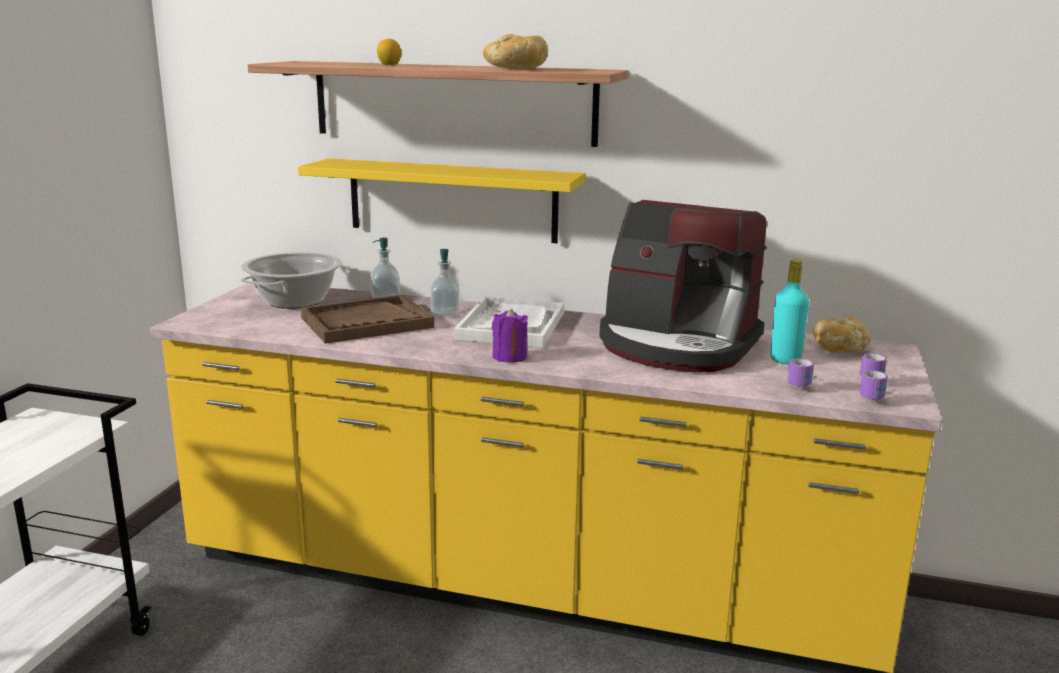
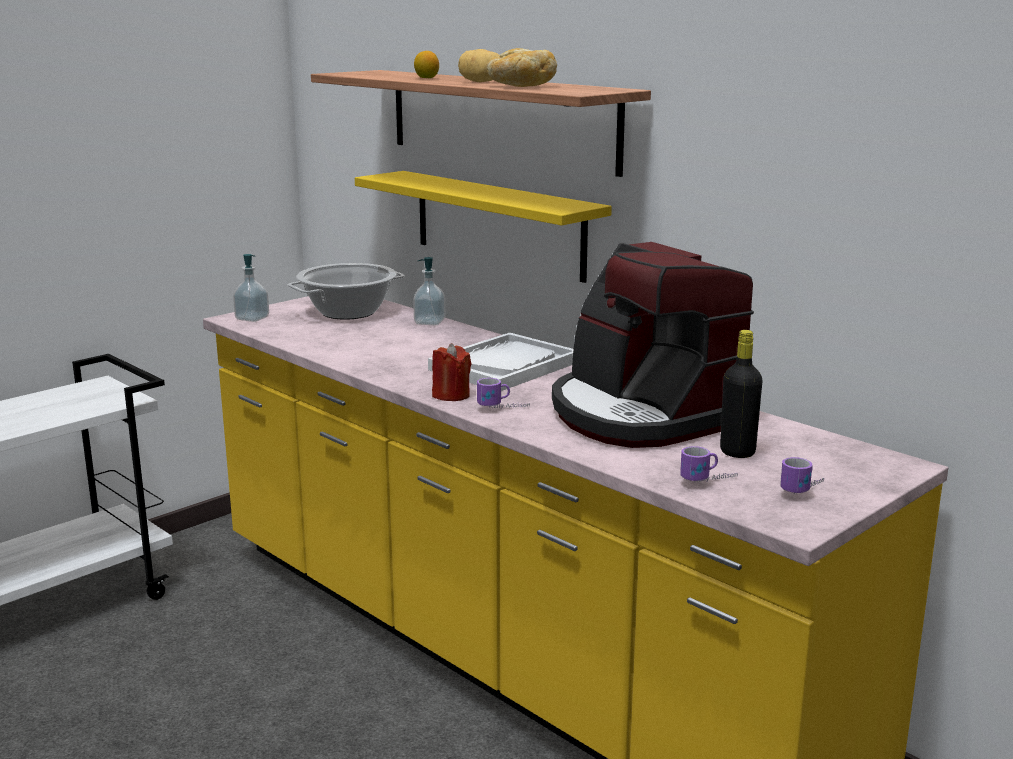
camera: 30 degrees right, 0 degrees up
brown tray [301,295,434,344] -> none
soap dispenser [431,249,459,316] -> soap dispenser moved to [233,254,269,322]
purple candle [492,309,528,363] -> red candle [432,343,472,401]
turquoise bottle [770,260,809,364] -> black bottle [720,330,762,458]
bread [813,317,871,353] -> none
mug [859,370,895,400] -> mug moved to [477,378,530,409]
none -> potato [458,49,500,82]

